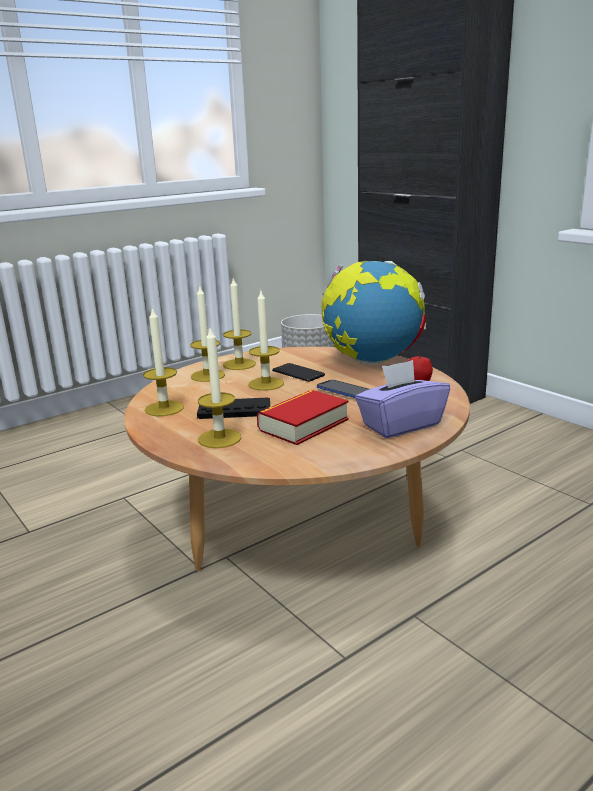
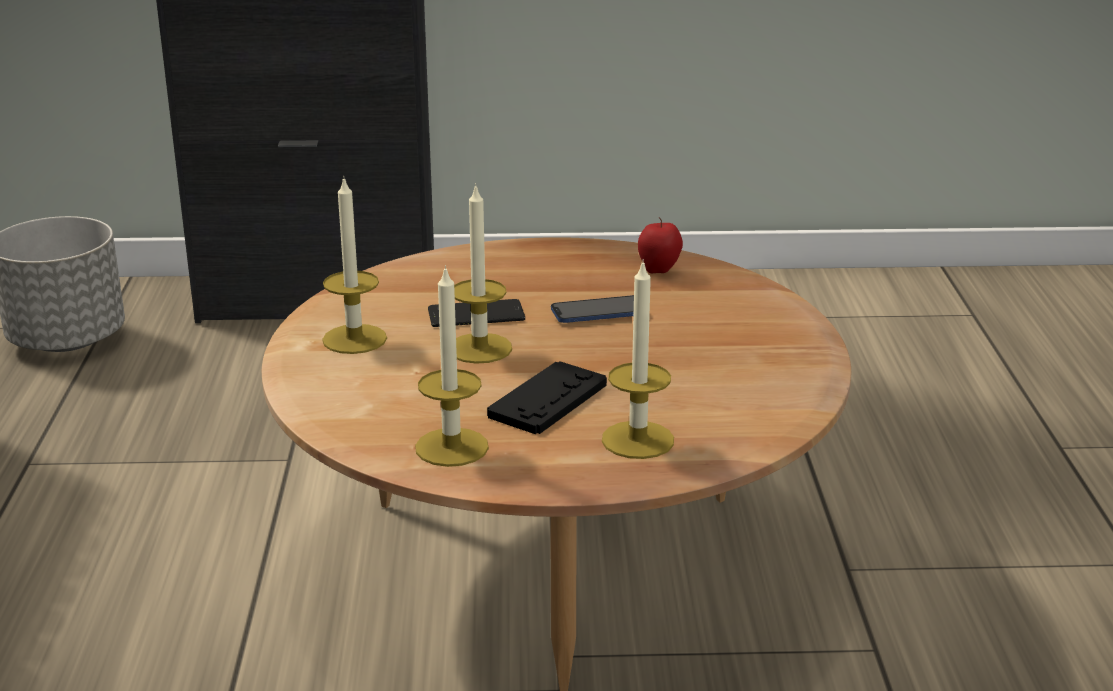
camera: 55 degrees left, 5 degrees up
candle [190,286,225,382] -> none
book [257,390,349,445] -> none
globe [321,261,426,364] -> none
purple tissue box [355,360,450,438] -> none

